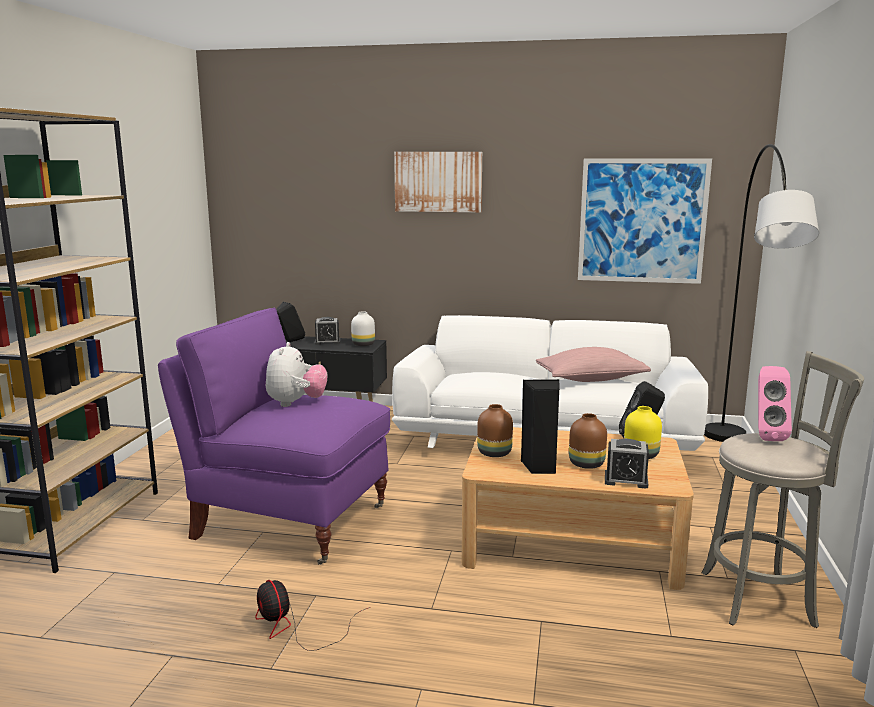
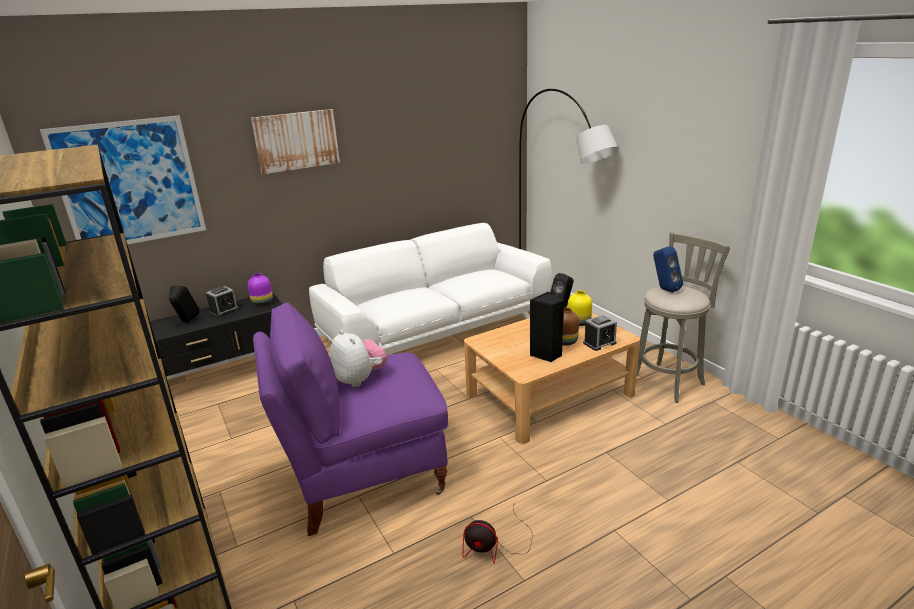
camera: 40 degrees left, 10 degrees up
white vase [351,311,375,346] -> purple vase [248,273,273,306]
brown vase [477,404,513,457] -> none
pink pillow [536,347,651,382] -> none
picture [578,159,712,284] -> picture moved to [40,116,206,244]
pink speaker [758,366,792,441] -> blue speaker [653,246,683,293]

